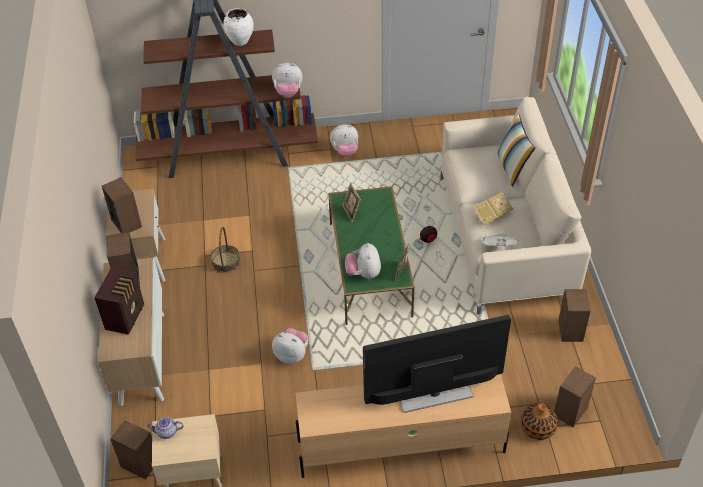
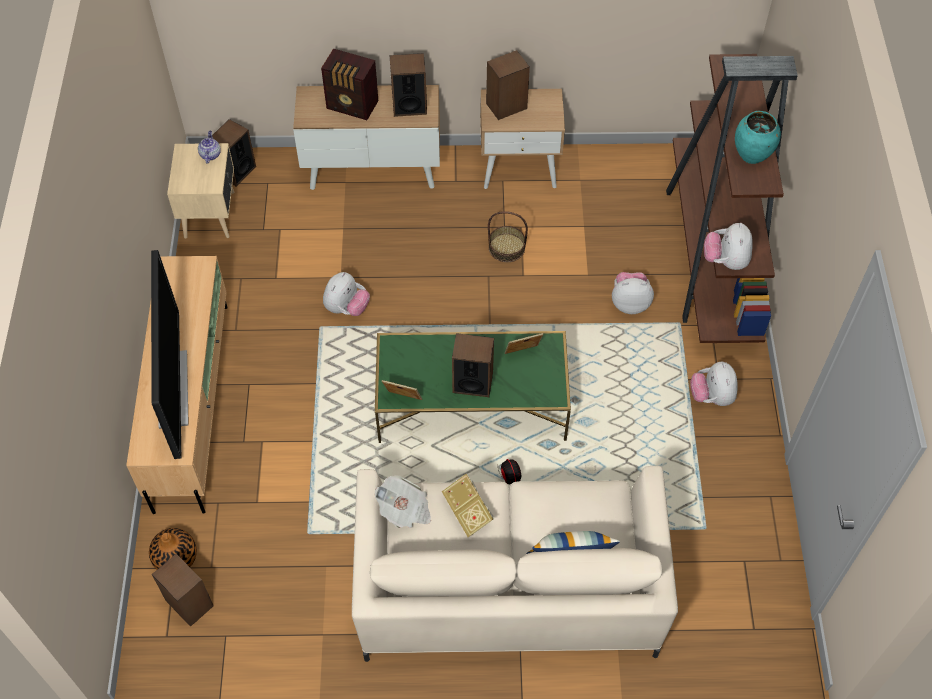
camera: 95 degrees right, 10 degrees up
white vase [224,8,254,46] -> turquoise vase [735,111,781,164]
plush toy [345,243,381,279] -> plush toy moved to [612,272,654,314]
speaker [559,289,590,342] -> speaker moved to [452,333,494,397]

